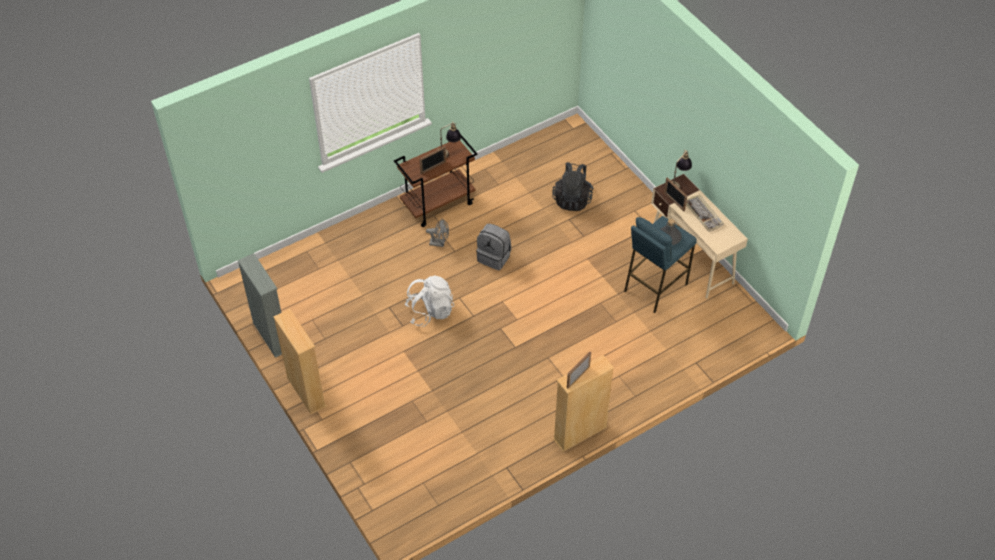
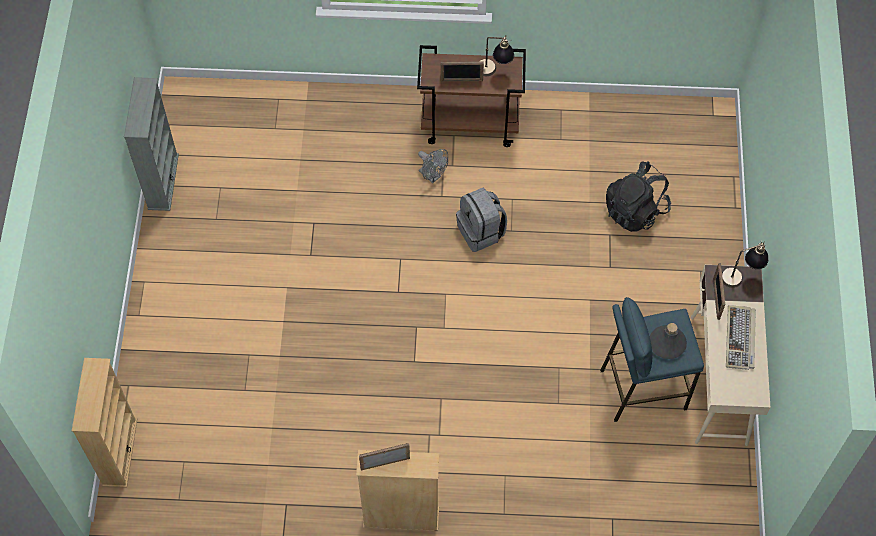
camera: 35 degrees right, 10 degrees up
beige bookcase [273,309,327,415] -> beige bookcase moved to [72,358,137,488]
white backpack [405,275,454,327] -> none

